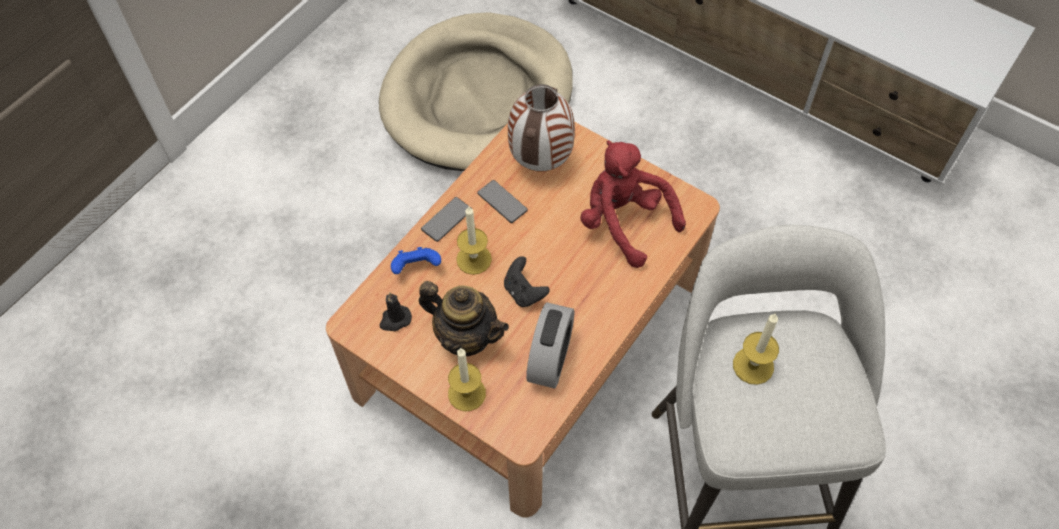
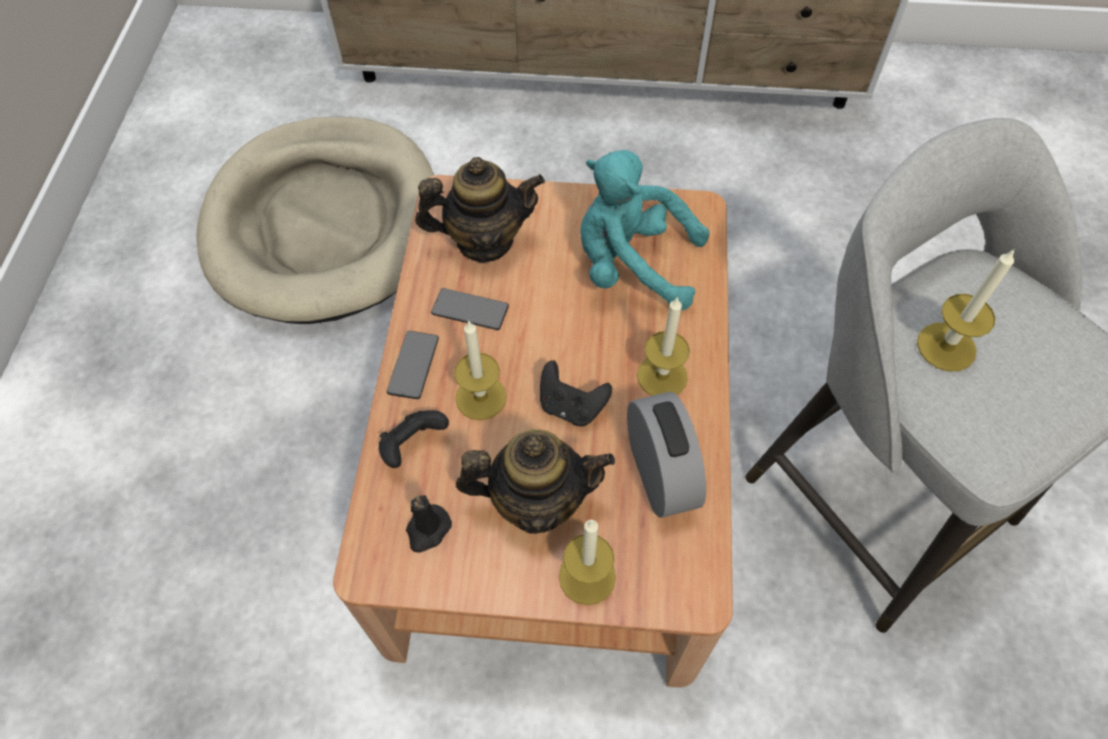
camera: 30 degrees left, 0 degrees up
blue game controller [391,247,441,274] -> black game controller [379,410,449,468]
vase [508,84,575,172] -> teapot [415,157,545,263]
red plush toy [580,140,686,268] -> turquoise plush toy [580,150,709,310]
none -> candle [637,297,690,396]

